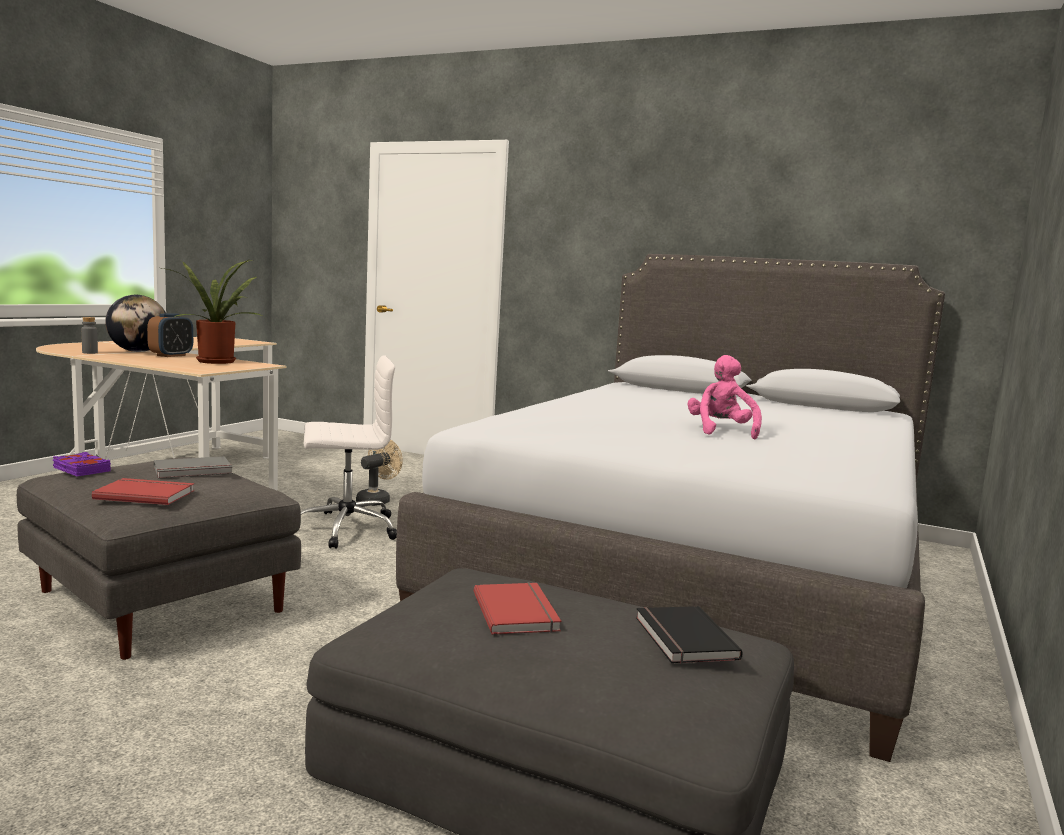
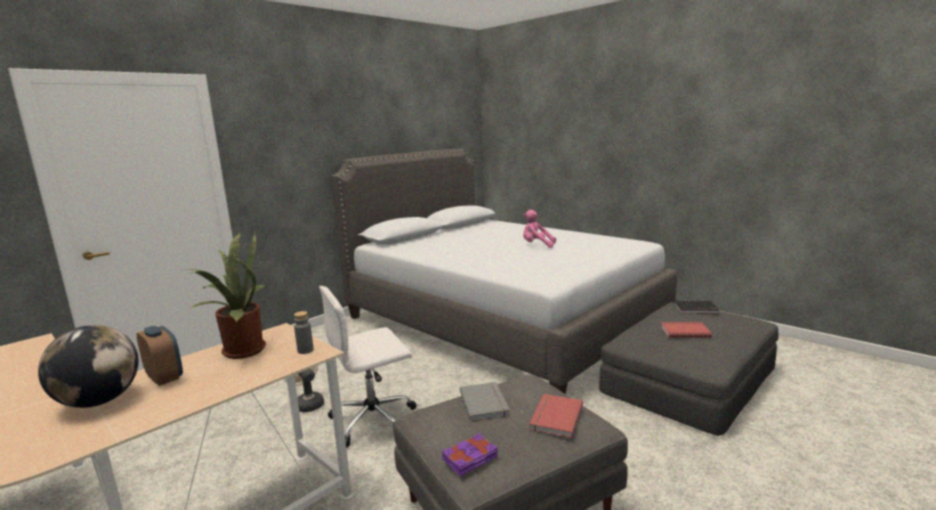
camera: 70 degrees left, 5 degrees up
grey bottle [81,317,98,354] -> grey bottle moved to [294,311,314,354]
white office chair [301,355,397,549] -> white office chair turned 120 degrees counterclockwise [319,286,417,447]

